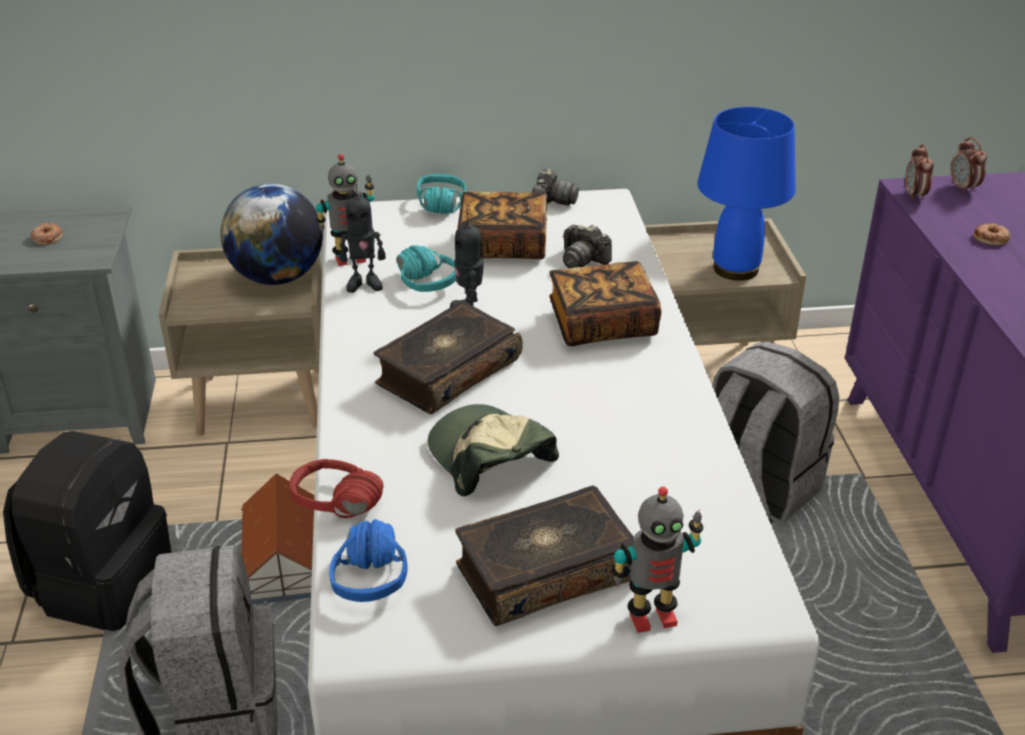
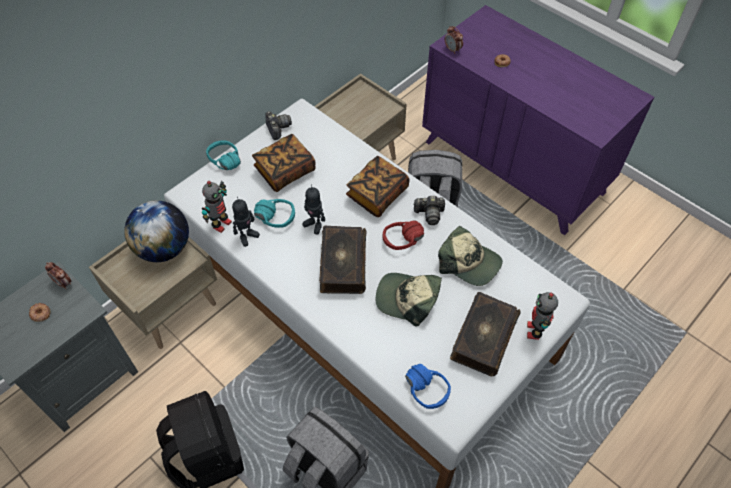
camera: 40 degrees left, 20 degrees up
toy house [241,474,315,605] -> none
red headphones [290,459,383,518] -> red headphones moved to [383,221,424,250]
camera [563,224,612,268] -> camera moved to [414,196,445,225]
toy robot [612,487,703,633] -> toy robot turned 150 degrees clockwise [527,292,558,340]
blue table lamp [697,107,796,281] -> none
alarm clock [951,137,987,194] -> alarm clock moved to [45,262,71,289]
none -> cap [438,226,503,286]

